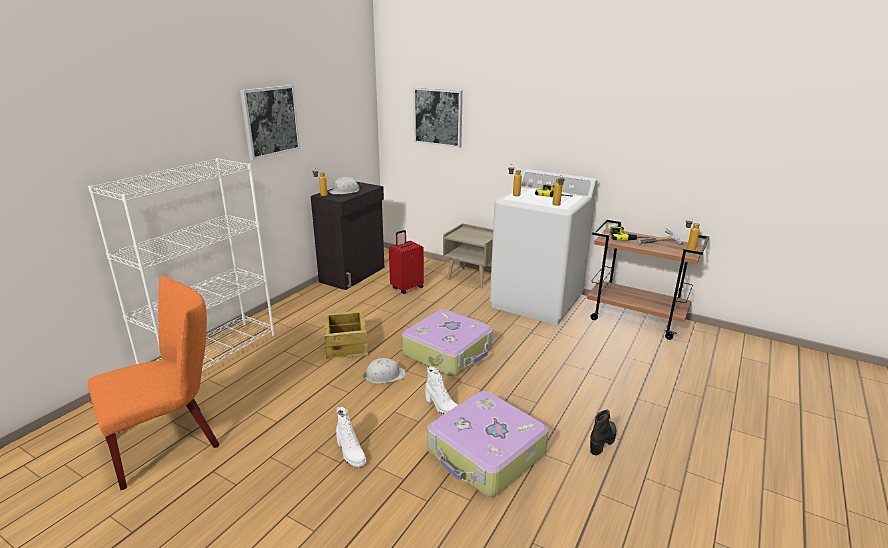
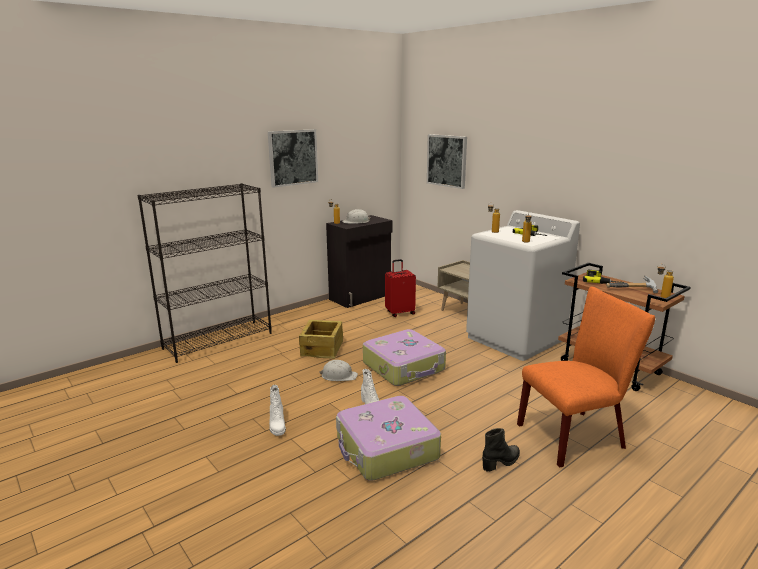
camera: 20 degrees right, 5 degrees down
white bookcase [88,158,275,371] -> black bookcase [138,183,272,363]
orange chair [88,276,220,490] -> orange chair moved to [517,286,655,468]

